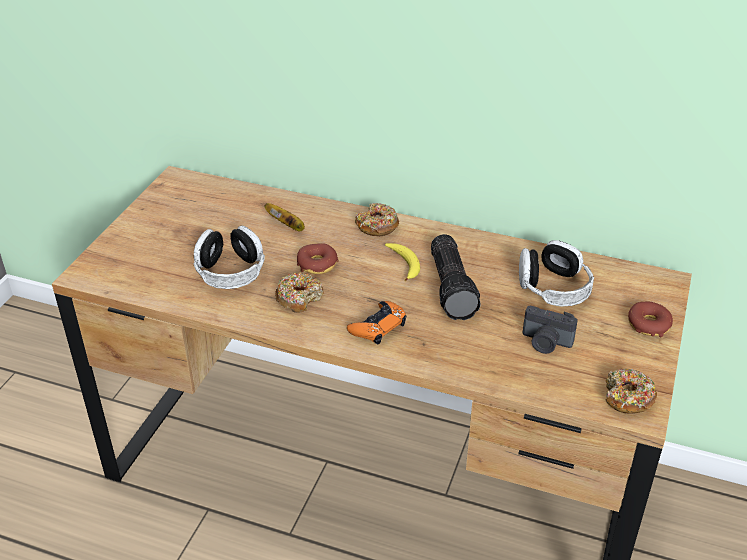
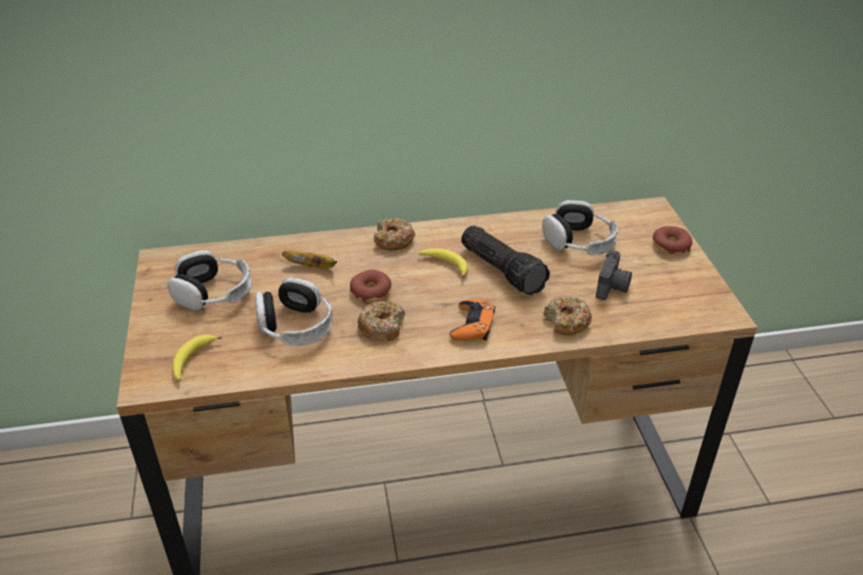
camera: 30 degrees left, 0 degrees up
camera [523,305,578,354] -> camera turned 60 degrees counterclockwise [596,250,632,300]
donut [606,368,657,414] -> donut moved to [544,296,592,335]
none -> headphones [167,250,252,311]
none -> banana [172,335,222,380]

